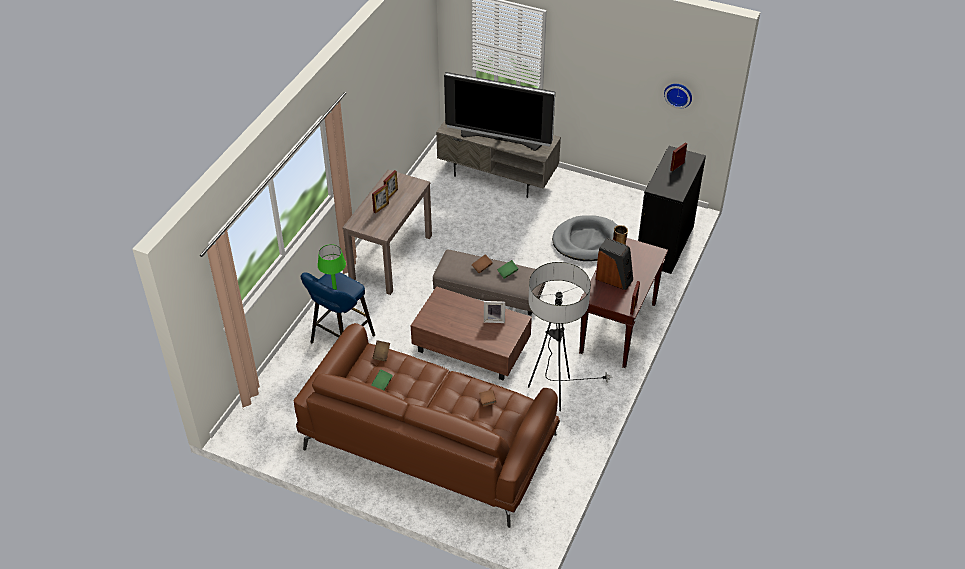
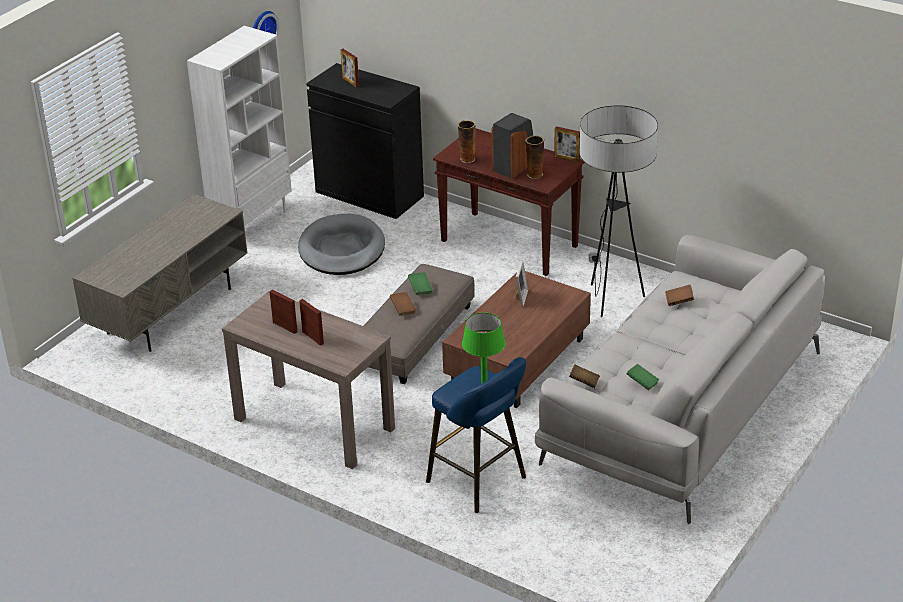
camera: 80 degrees left, 10 degrees down
brown sofa [293,323,560,528] -> grey sofa [535,235,825,524]
television [444,72,555,151] -> none
none -> white bookcase [187,26,292,226]
none -> vase [525,135,544,179]

